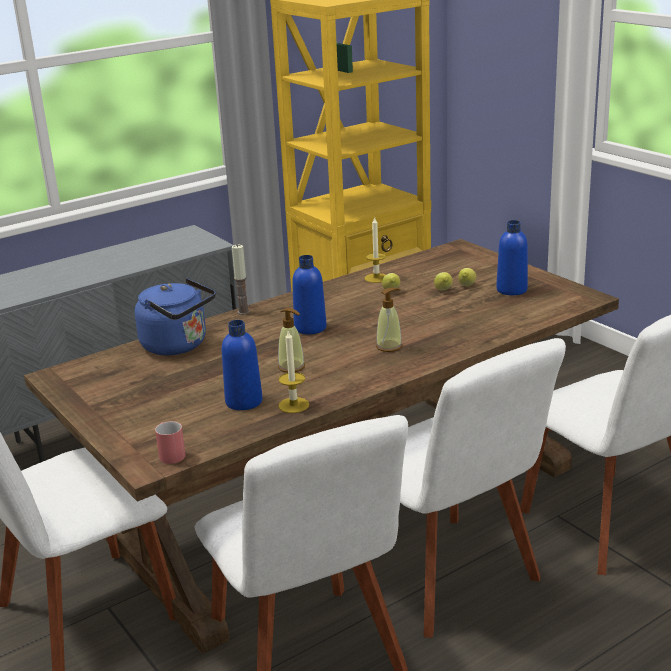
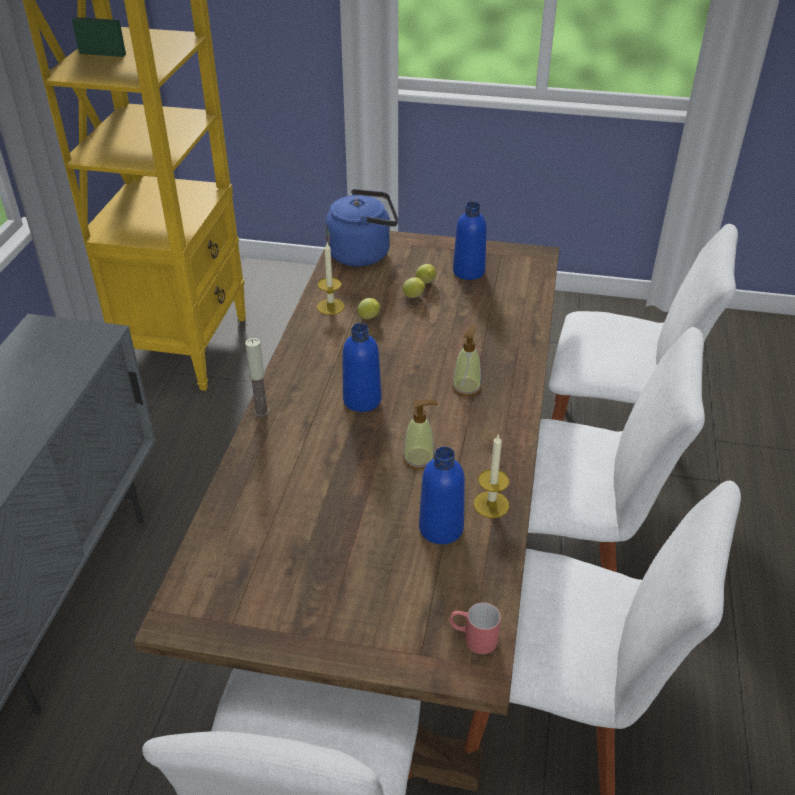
camera: 45 degrees left, 15 degrees up
blue kettle [135,278,216,355] -> blue kettle moved to [325,189,398,267]

